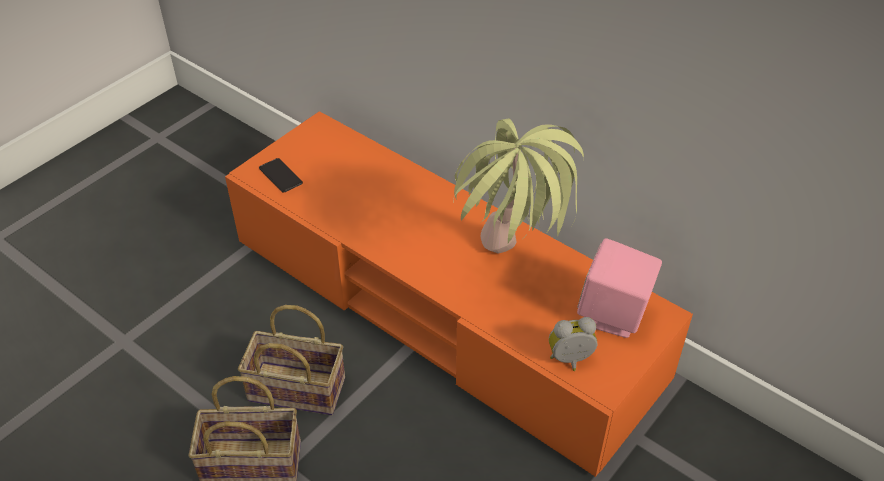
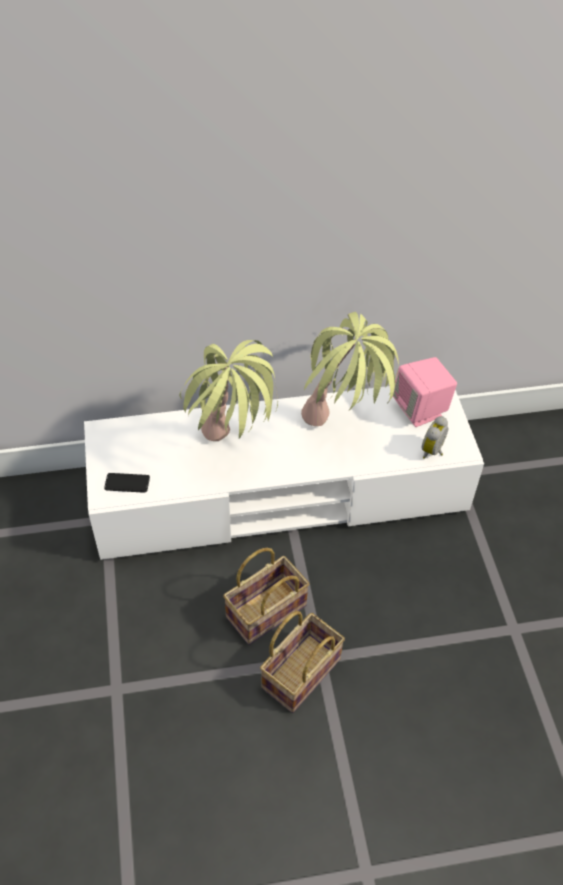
camera: 50 degrees left, 5 degrees up
orange tv stand [225,111,693,477] -> white tv stand [84,386,484,560]
none -> potted plant [179,340,278,441]

